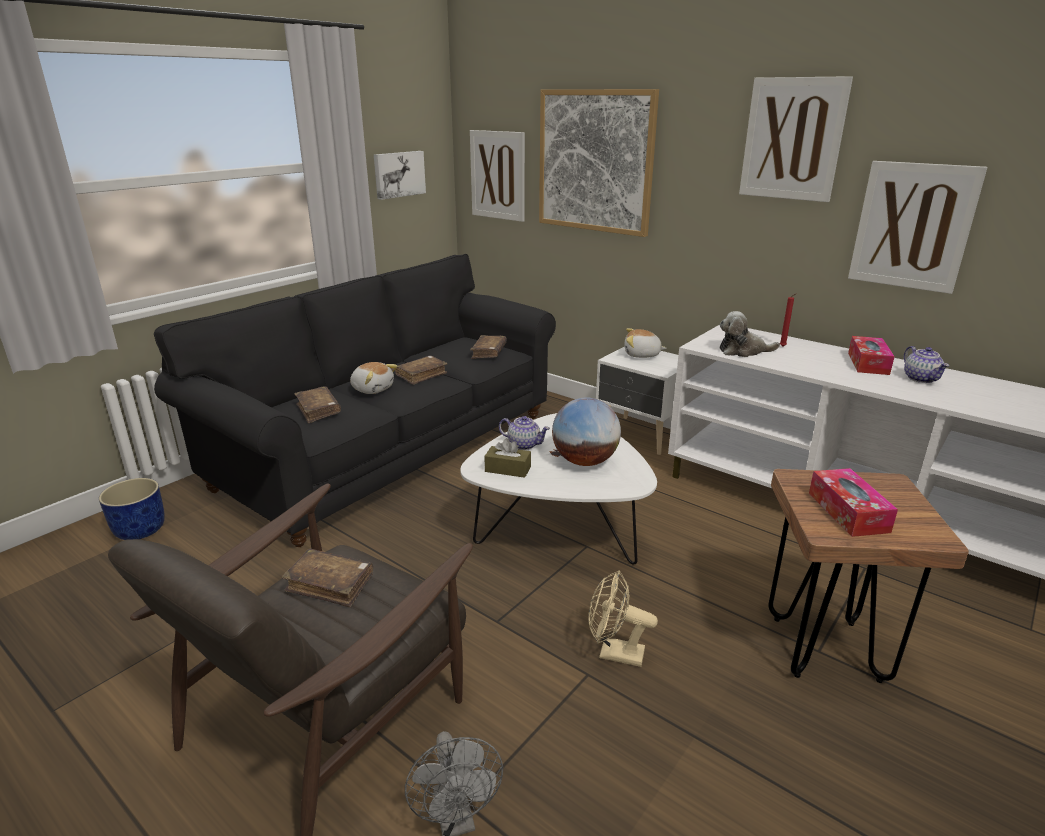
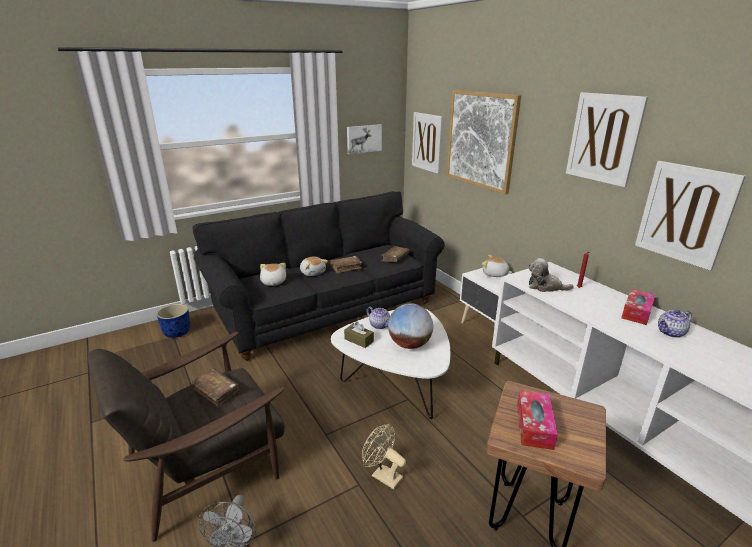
camera: 20 degrees right, 0 degrees up
brown book [295,386,341,423] -> plush toy [260,263,286,286]
teapot [904,346,949,383] -> teapot turned 60 degrees clockwise [658,310,692,338]

